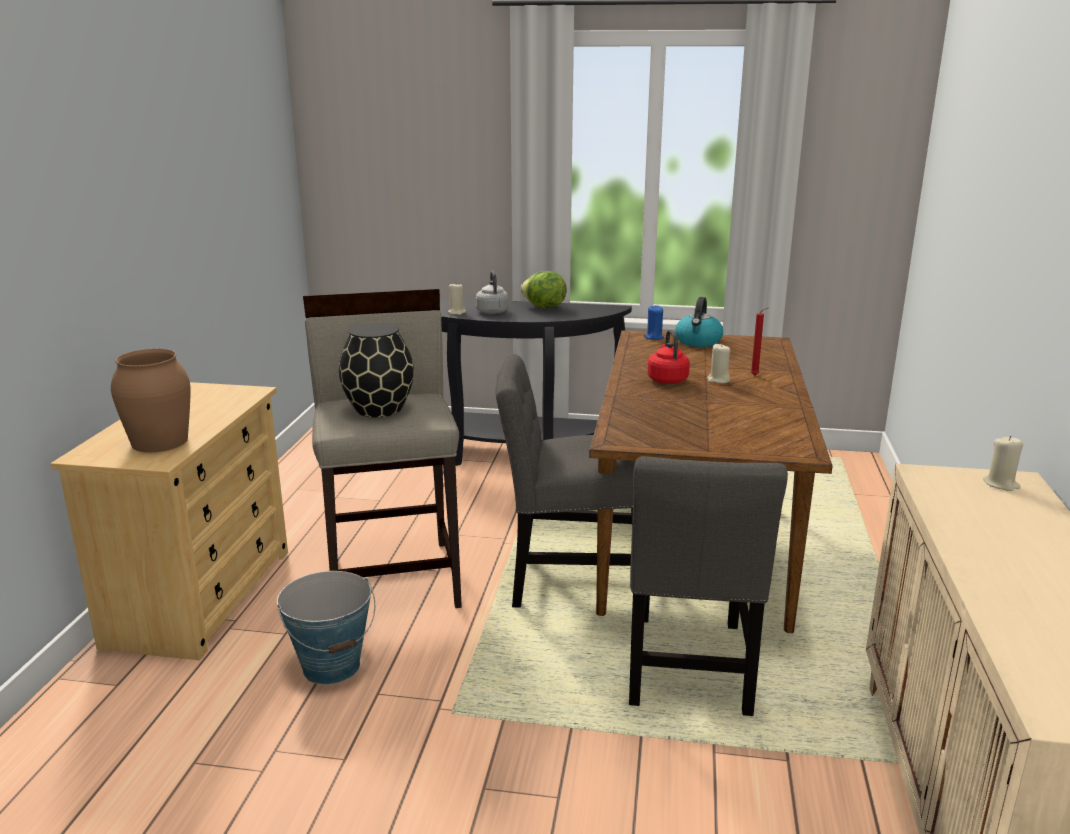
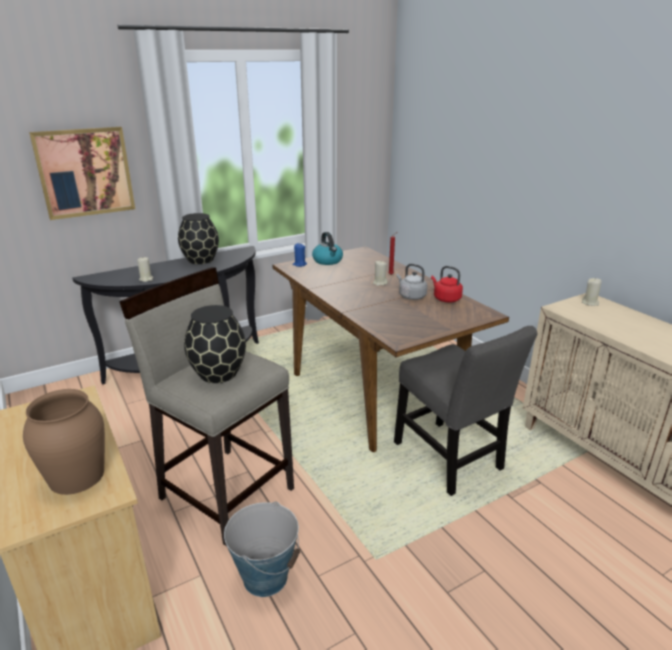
camera: 40 degrees left, 5 degrees up
grey kettle [476,271,509,314] -> grey kettle moved to [396,264,428,300]
grey chair [495,354,635,608] -> none
lettuce [521,271,567,308] -> black vase [178,213,219,264]
red kettle [647,330,690,384] -> red kettle moved to [431,266,463,302]
none -> picture [29,127,135,220]

